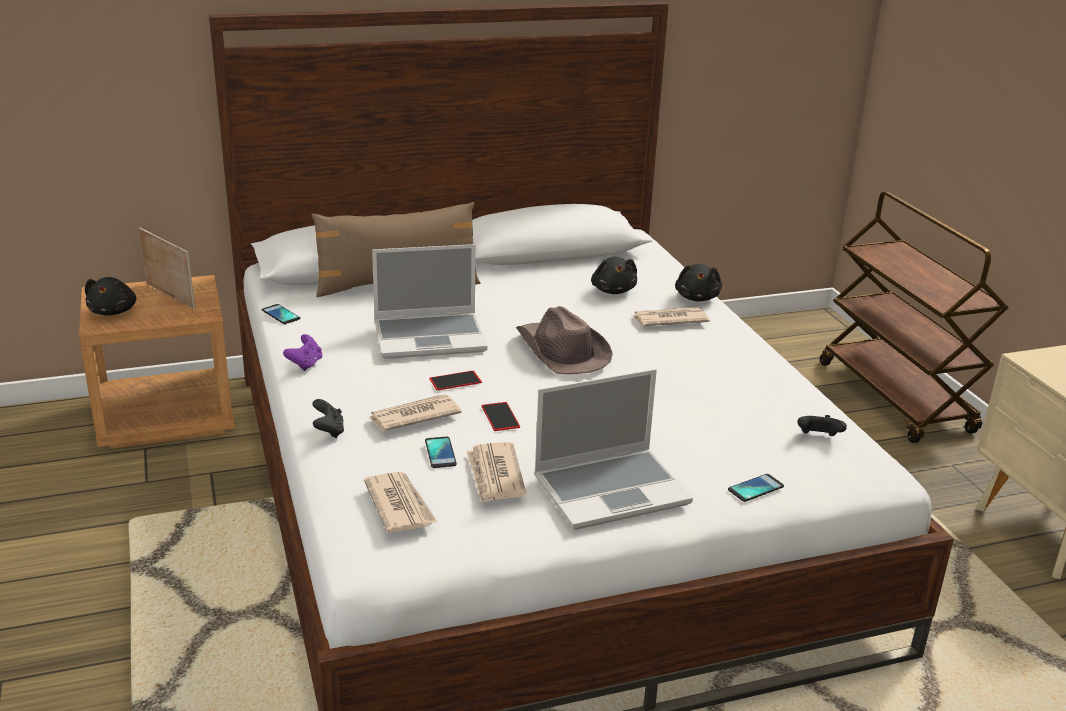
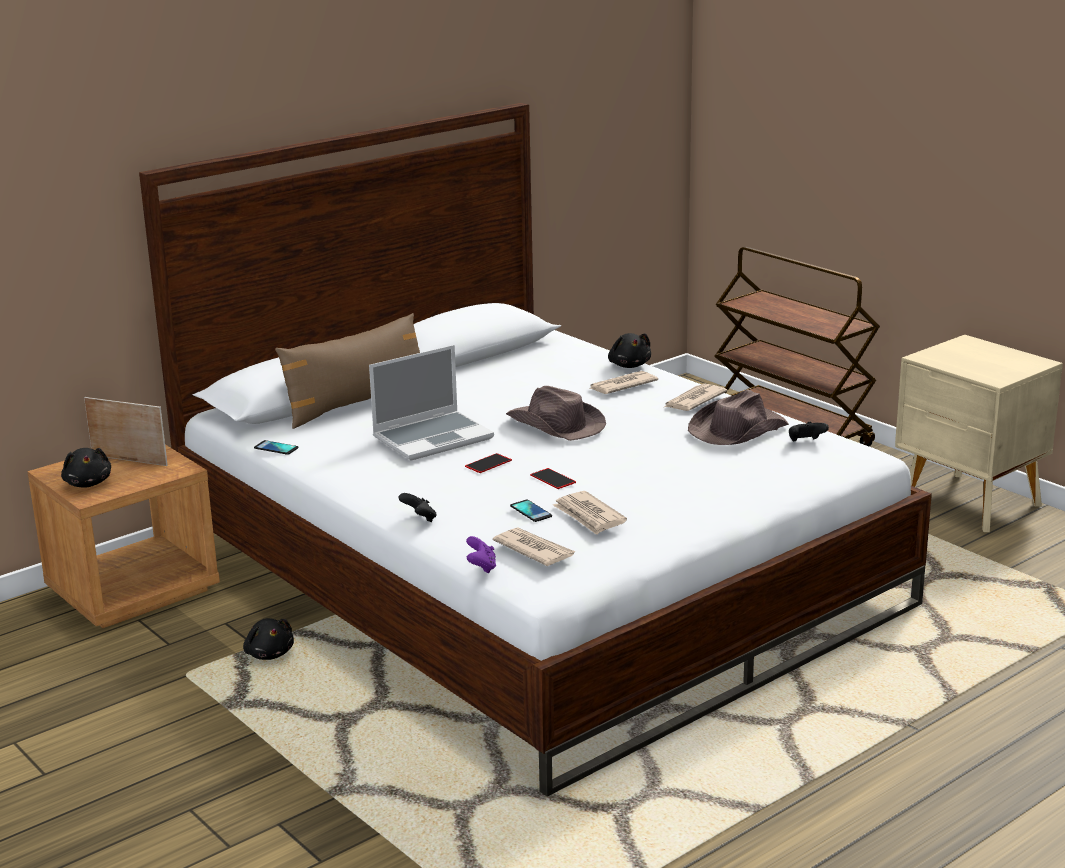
camera: 20 degrees left, 5 degrees down
purple game controller [283,334,322,371] -> purple game controller moved to [466,536,496,573]
newspaper [370,395,462,431] -> newspaper moved to [665,384,727,411]
laptop [534,369,693,530] -> none
black plush toy [591,257,637,294] -> black plush toy moved to [243,618,294,660]
phone [728,474,784,502] -> none
none -> brown hat [688,390,789,445]

